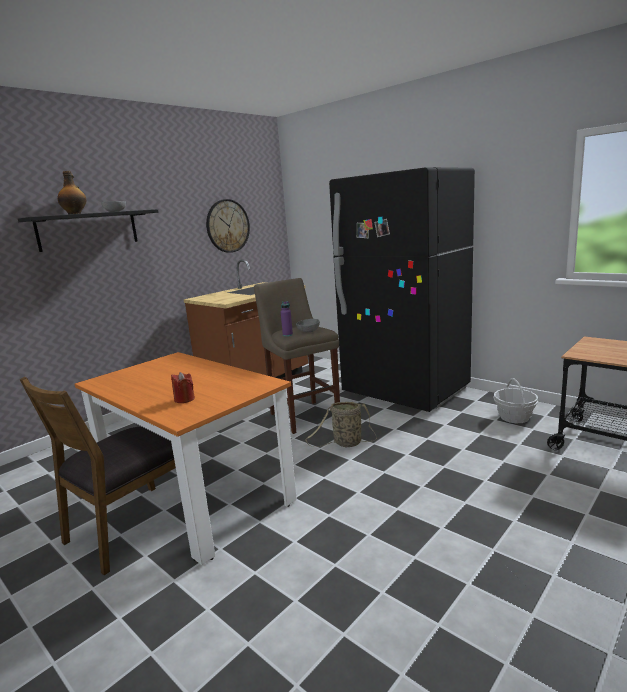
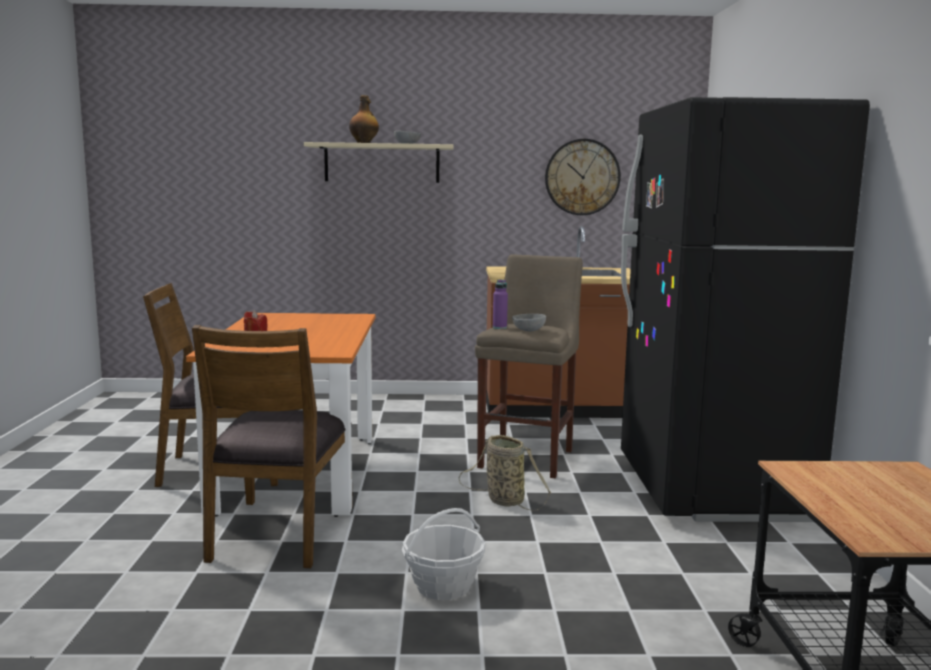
camera: 45 degrees right, 5 degrees down
black shelf [18,209,159,252] -> beige shelf [304,142,453,183]
basket [493,378,538,423] -> basket moved to [402,508,485,600]
none -> brown chair [192,325,353,568]

